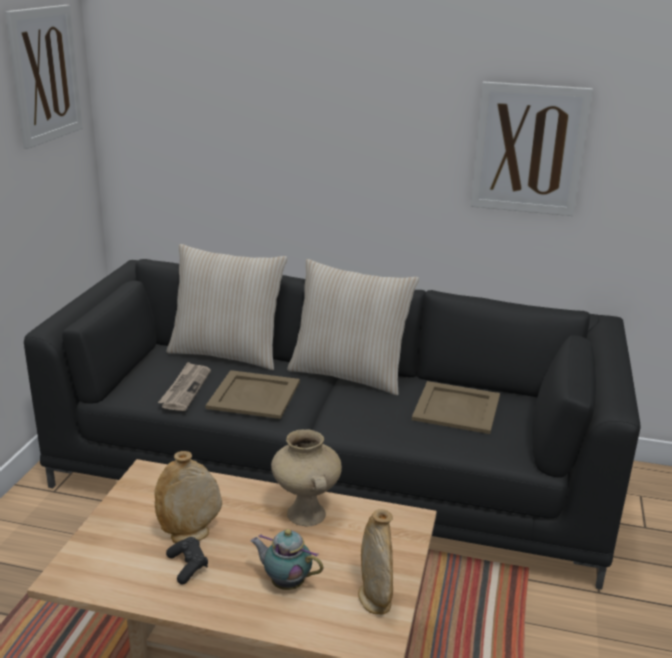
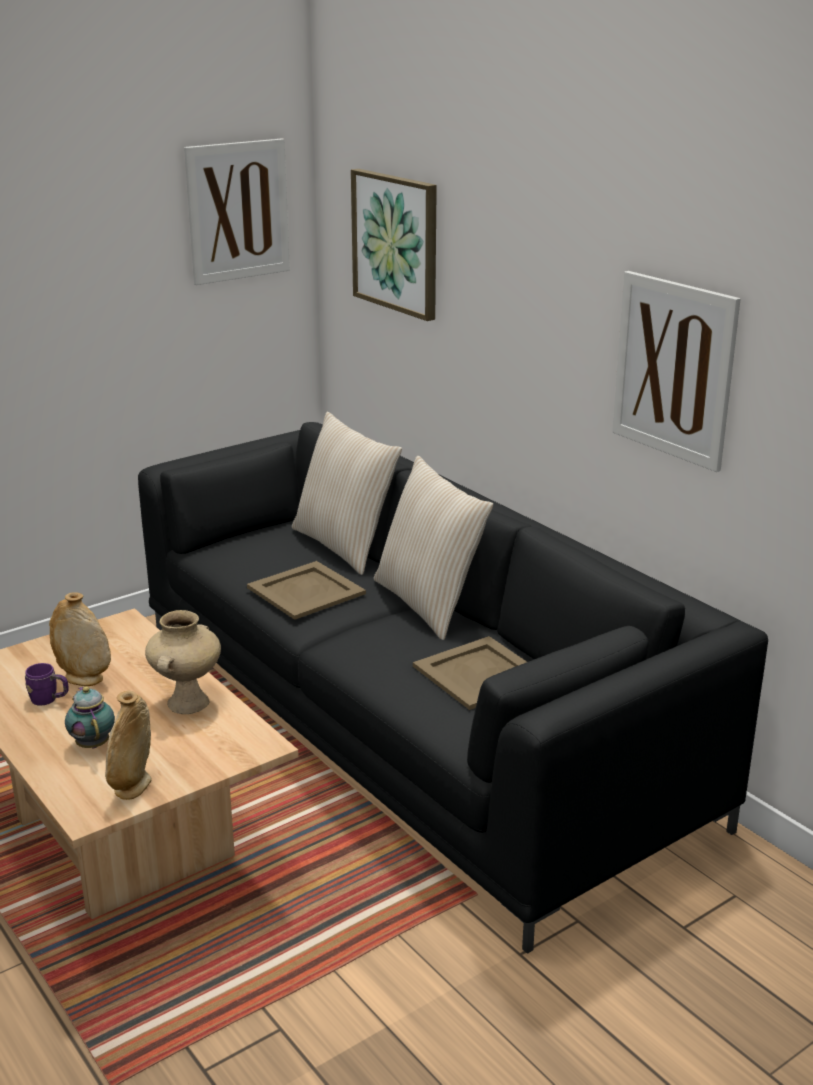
camera: 40 degrees right, 0 degrees up
newspaper [158,362,211,411] -> none
black game controller [166,537,208,584] -> purple mug [25,663,69,706]
none -> picture [351,169,437,321]

